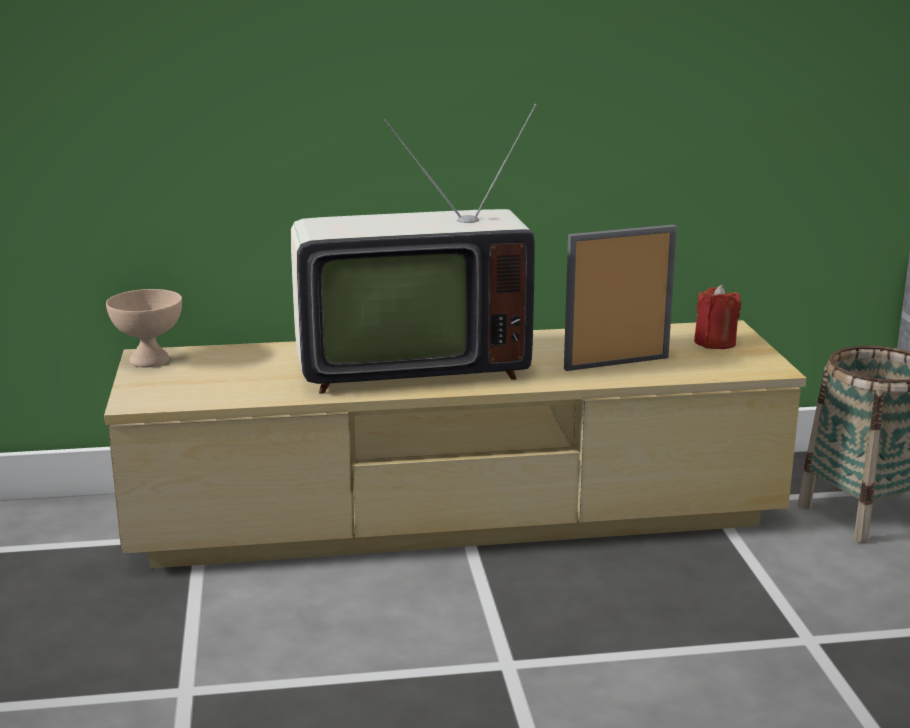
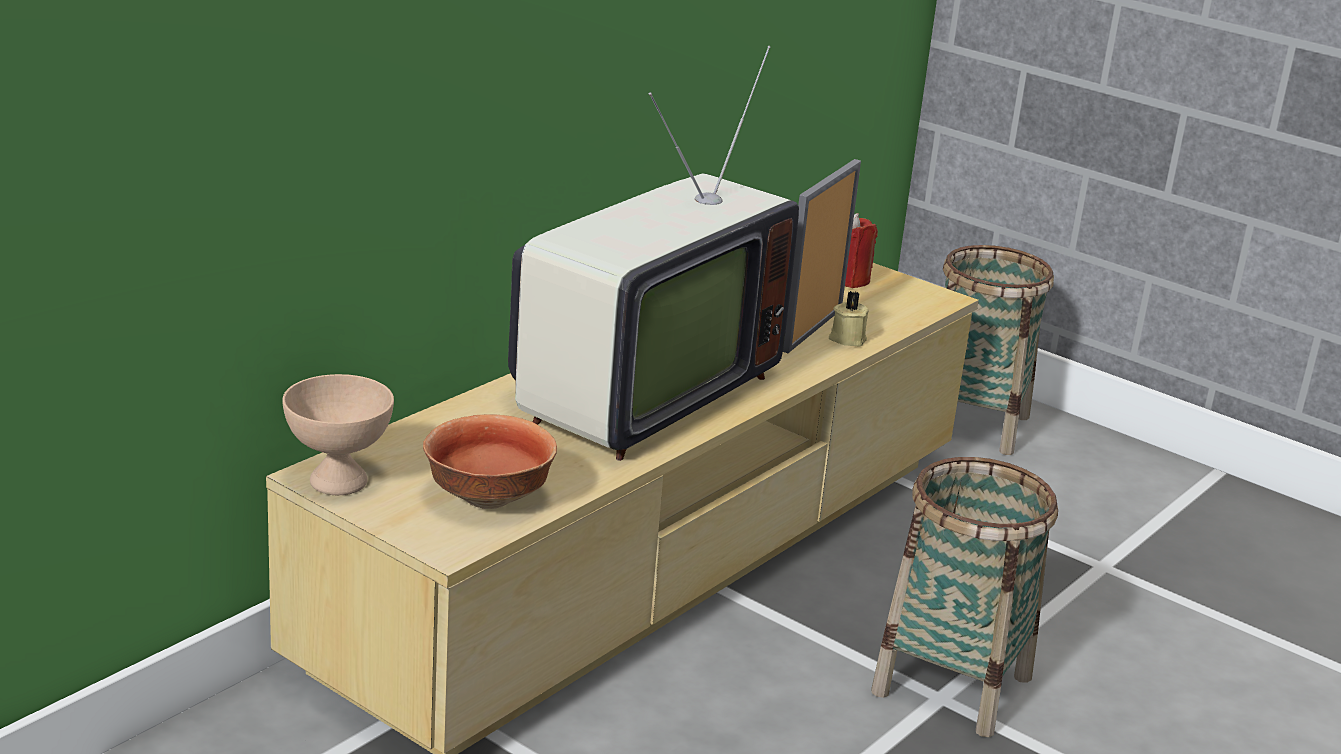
camera: 45 degrees left, 5 degrees up
none -> bowl [423,414,557,509]
none -> beige candle [829,291,869,347]
none -> basket [871,457,1058,737]

